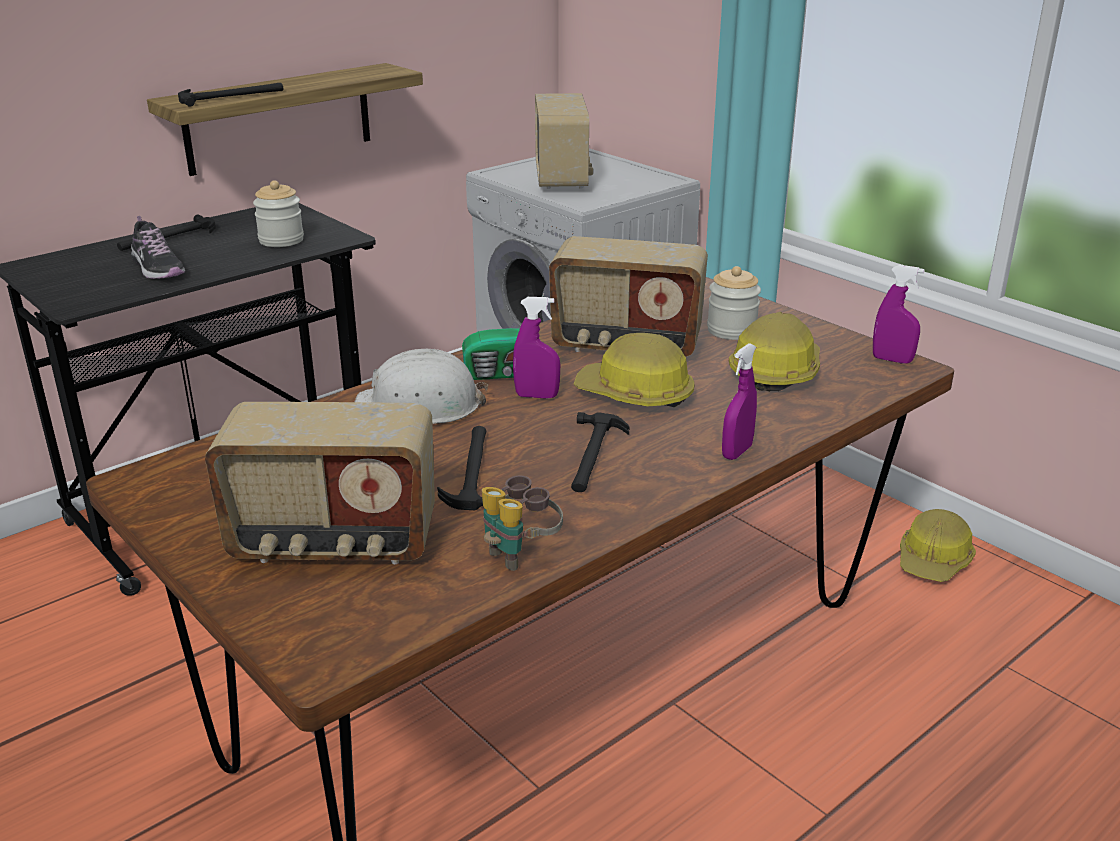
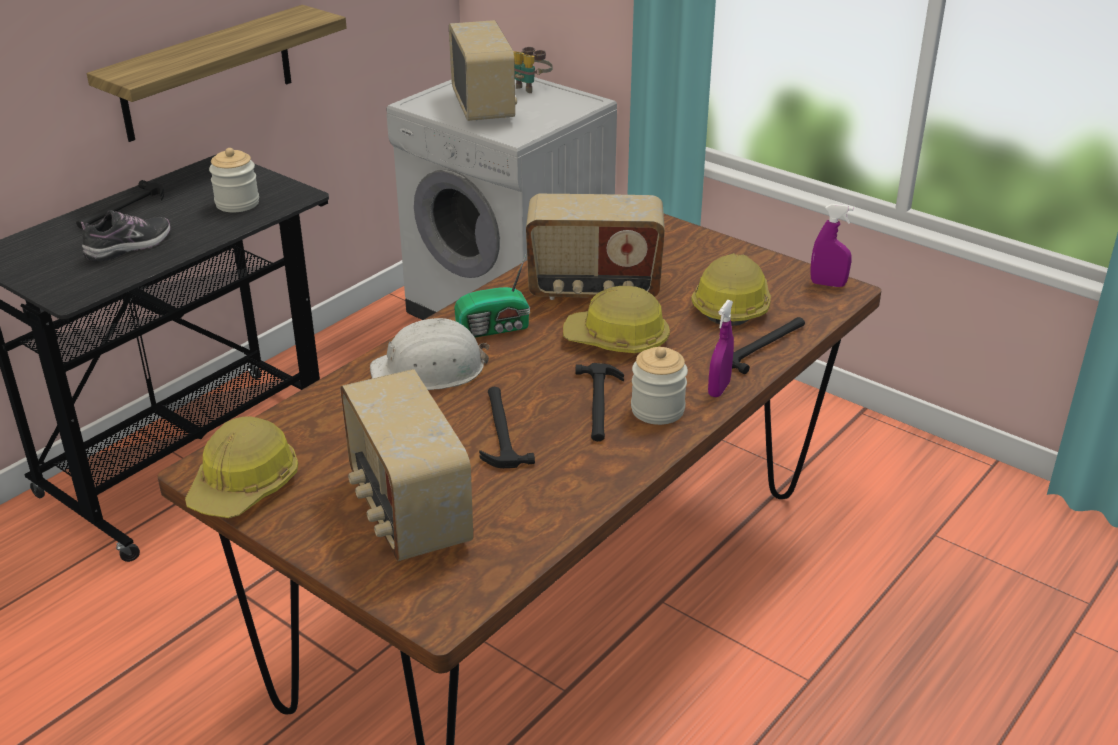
camera: 10 degrees left, 5 degrees up
shoe [131,216,185,279] -> shoe turned 90 degrees counterclockwise [81,210,170,261]
hammer [178,83,283,107] -> hammer moved to [732,317,805,374]
radio [205,402,435,564] -> radio turned 75 degrees clockwise [340,369,473,561]
binoculars [482,476,563,571] -> binoculars moved to [513,47,552,93]
purple spray bottle [513,297,560,399] -> none
jar [707,266,761,340] -> jar moved to [631,347,688,425]
hard hat [900,509,976,582] -> hard hat moved to [185,416,298,518]

